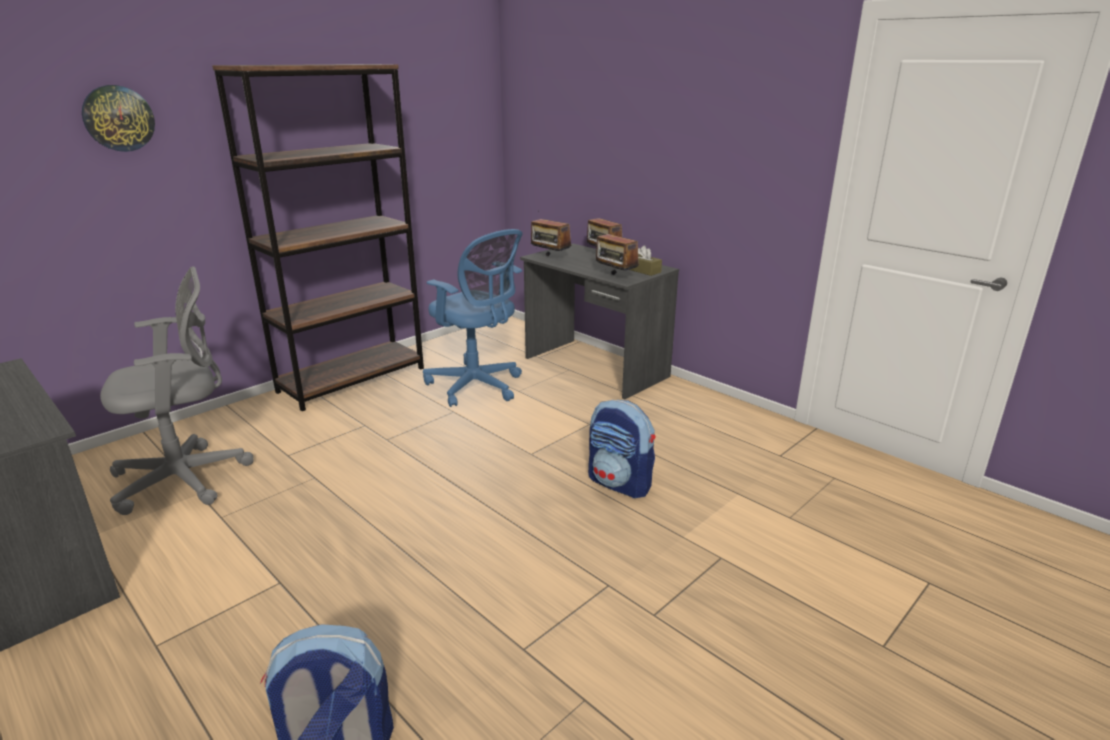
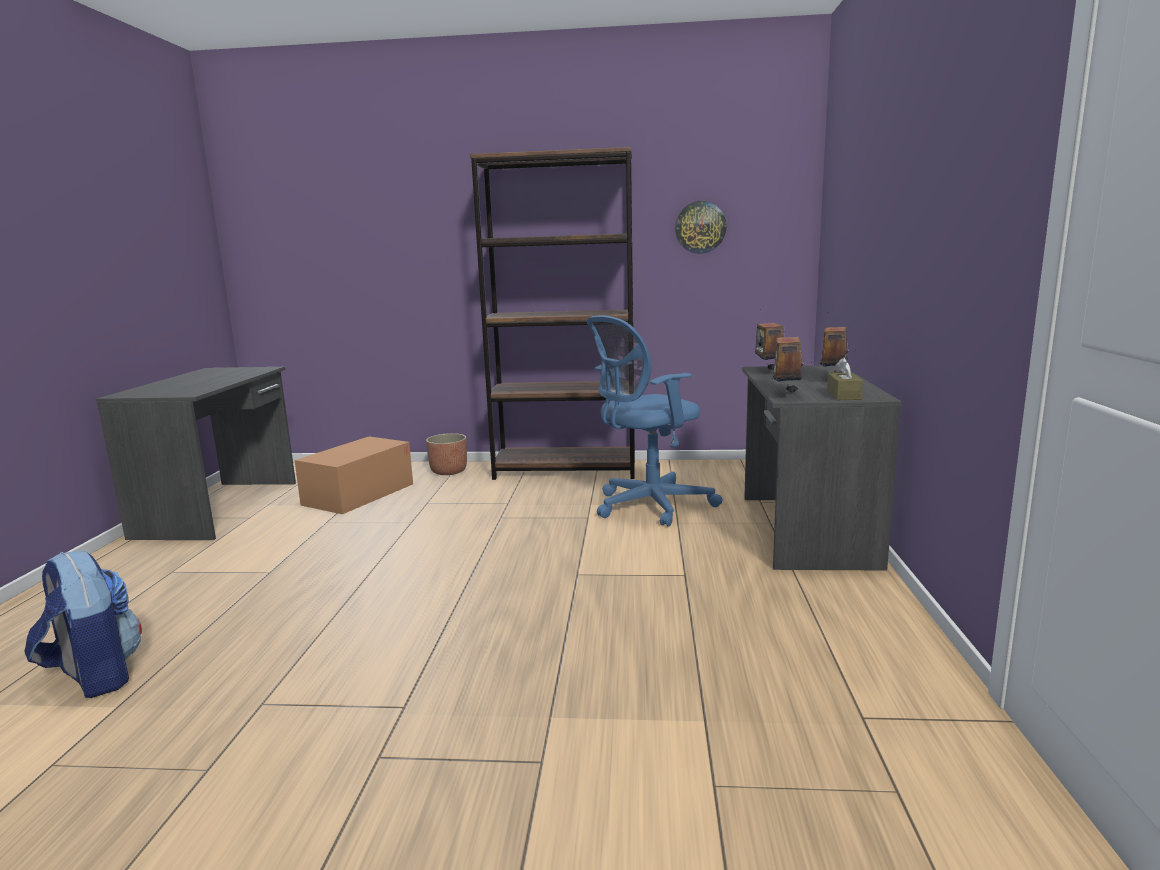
camera: 50 degrees right, 10 degrees down
wall clock [82,85,155,152] -> wall clock moved to [675,201,727,254]
grey office chair [100,266,254,515] -> cardboard box [294,436,413,514]
blue office chair [423,229,522,407] -> blue office chair turned 60 degrees clockwise [587,315,723,527]
backpack [588,400,655,498] -> none
none -> planter [426,433,467,475]

